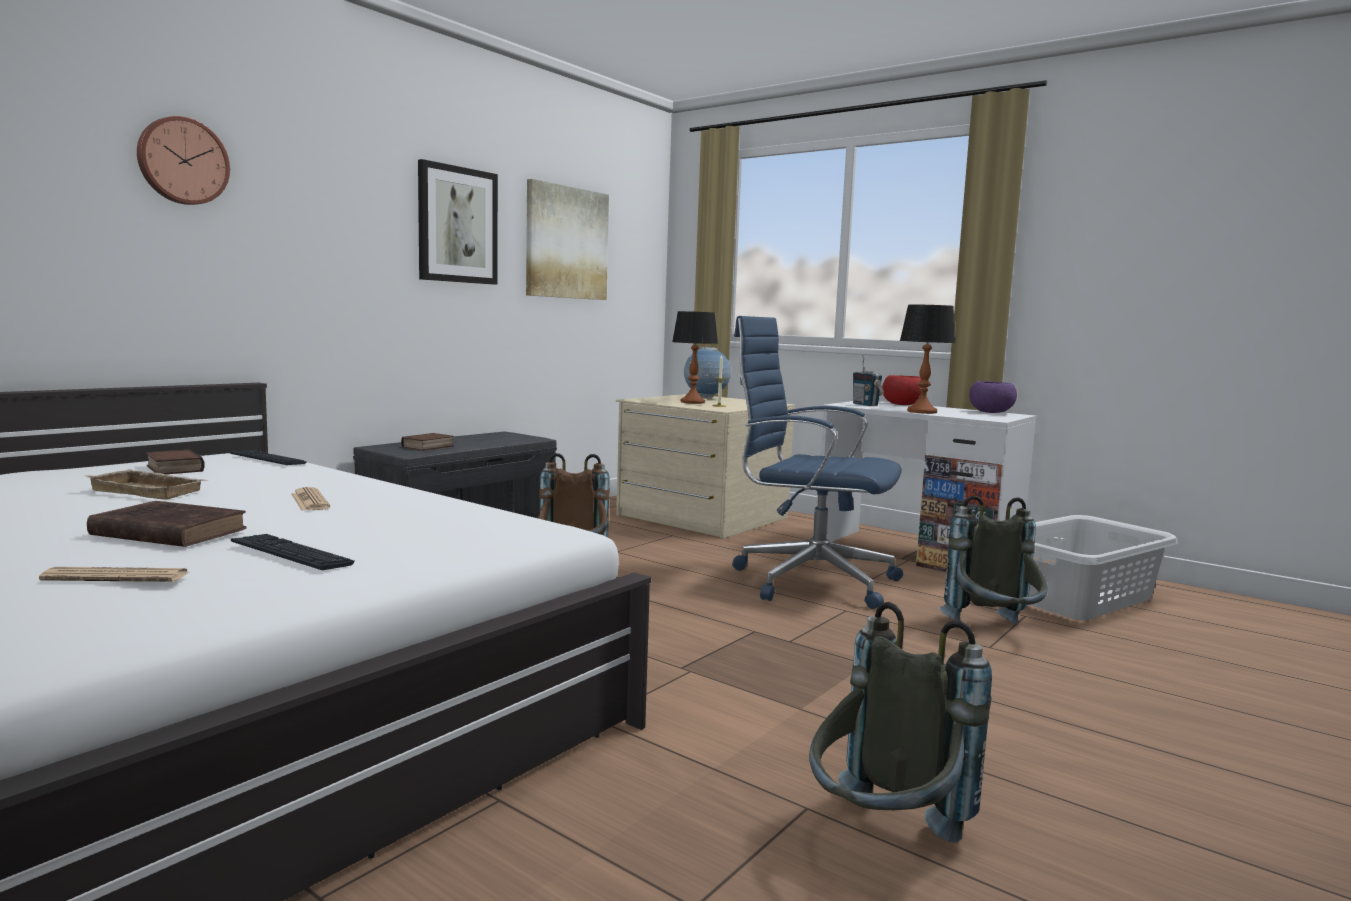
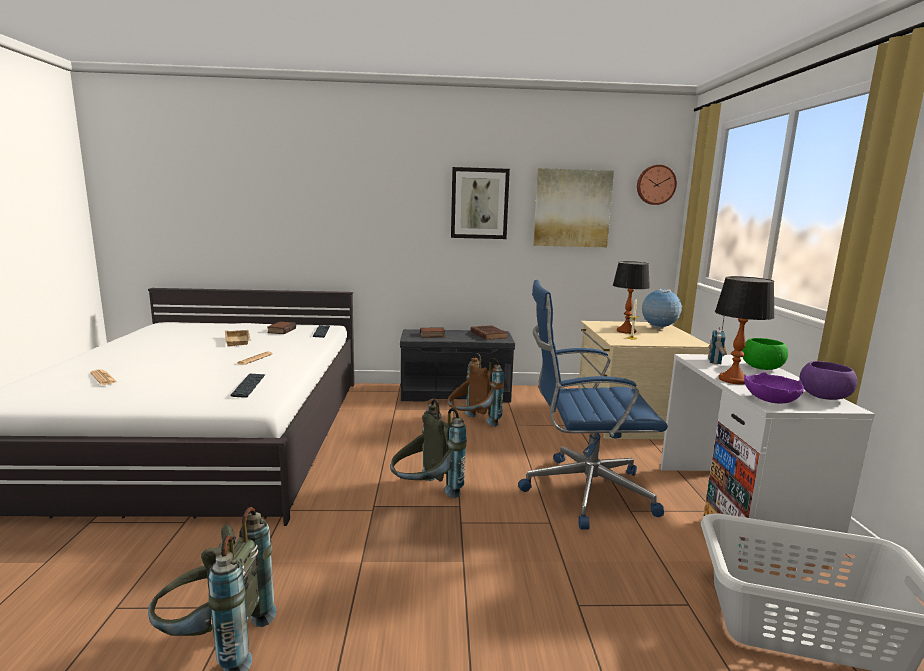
camera: 50 degrees right, 5 degrees up
brown book [87,501,247,547] -> brown book moved to [470,325,507,340]
wall clock [137,116,230,205] -> wall clock moved to [637,165,677,205]
keyboard [231,534,354,570] -> keyboard moved to [230,373,265,398]
blue office chair [732,316,903,609] -> blue office chair turned 75 degrees counterclockwise [518,280,668,530]
red bowl [882,375,921,405] -> green bowl [742,338,788,370]
grey backpack [938,496,1047,624] -> grey backpack moved to [391,399,467,498]
none -> purple bowl [744,372,804,404]

